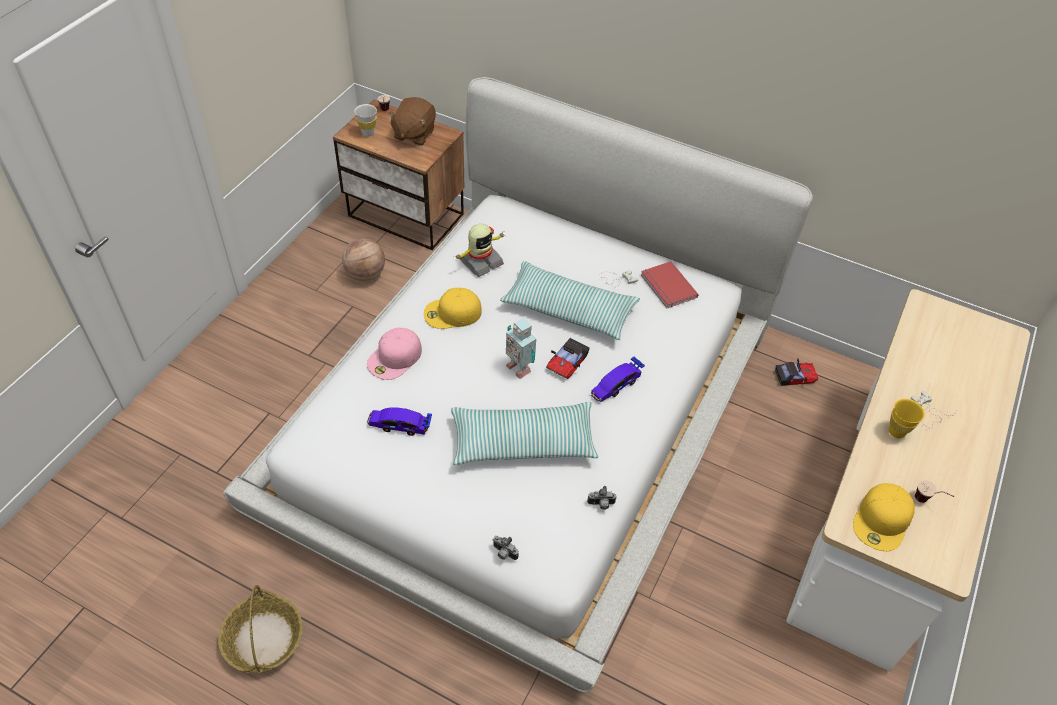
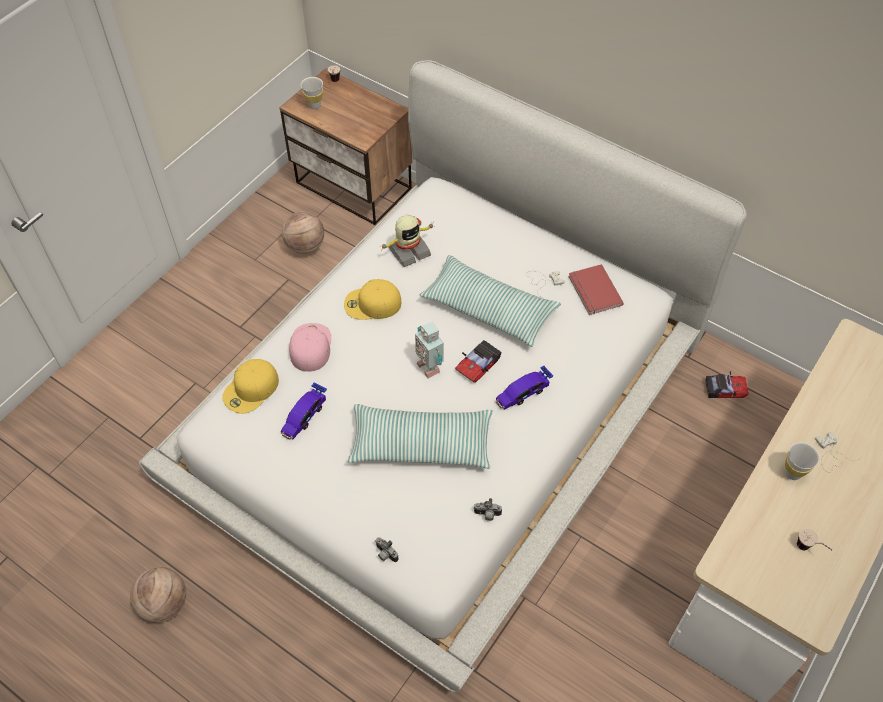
camera: 10 degrees right, 5 degrees up
basket [218,585,303,673] -> basketball [130,567,186,623]
pink cap [367,328,422,380] -> pink cap turned 135 degrees clockwise [289,323,331,372]
toy car [367,407,432,436] -> toy car turned 75 degrees counterclockwise [281,383,327,439]
brown plush toy [388,97,436,145] -> none
yellow cap [853,483,915,551] -> yellow cap moved to [222,359,279,414]
yellow cup [889,399,925,438] -> white cup [785,442,820,480]

